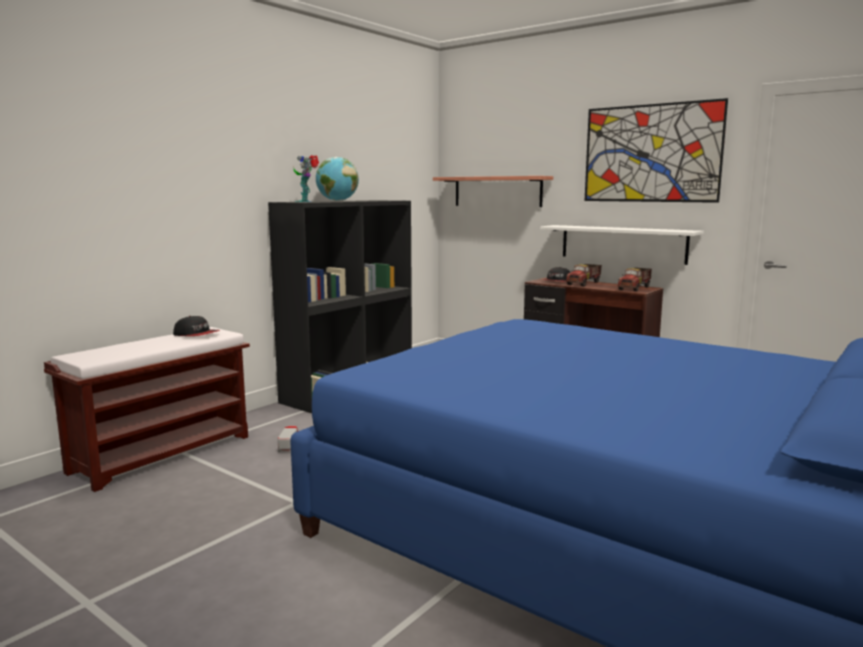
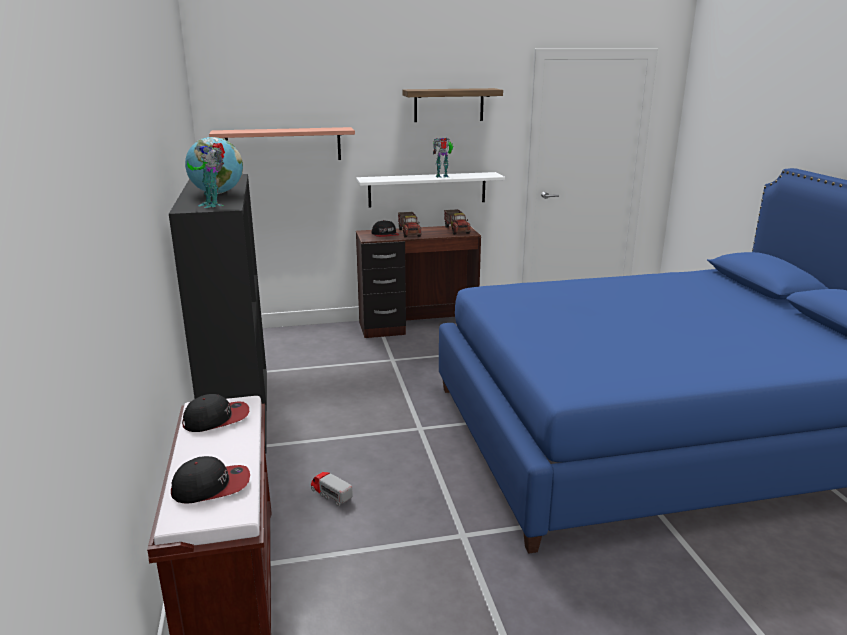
camera: 50 degrees left, 10 degrees up
picture [585,98,728,203] -> shelf [402,88,503,122]
none -> cap [171,456,250,504]
none -> toy robot [433,138,453,178]

